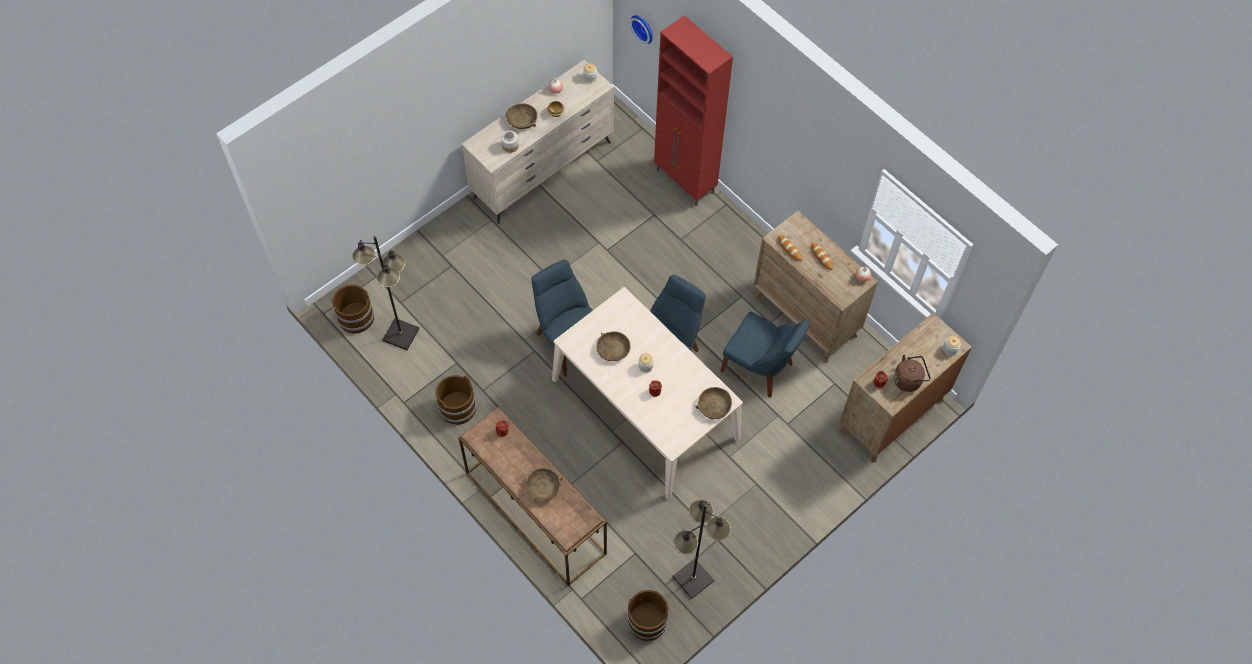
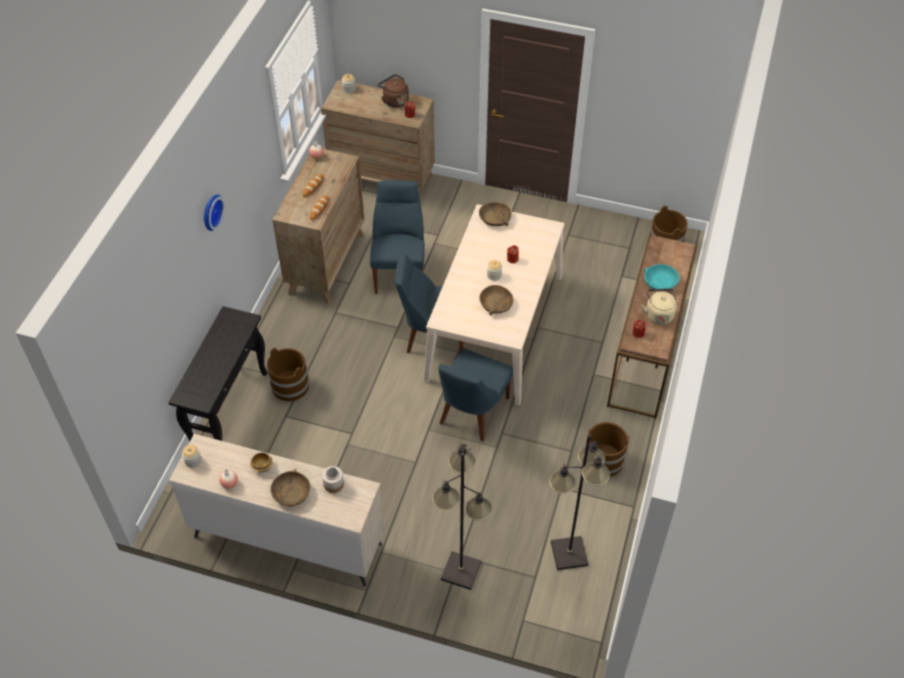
camera: 120 degrees left, 10 degrees down
brown bucket [331,285,374,333] -> brown bucket moved to [267,348,309,401]
brown bowl [525,468,562,502] -> turquoise bowl [644,264,680,289]
wall clock [630,15,653,44] -> wall clock moved to [204,194,225,231]
red cabinet [654,15,733,206] -> black console table [168,306,268,442]
black floor lamp [673,500,731,599] -> black floor lamp moved to [432,444,492,590]
none -> beige kettle [641,288,677,325]

